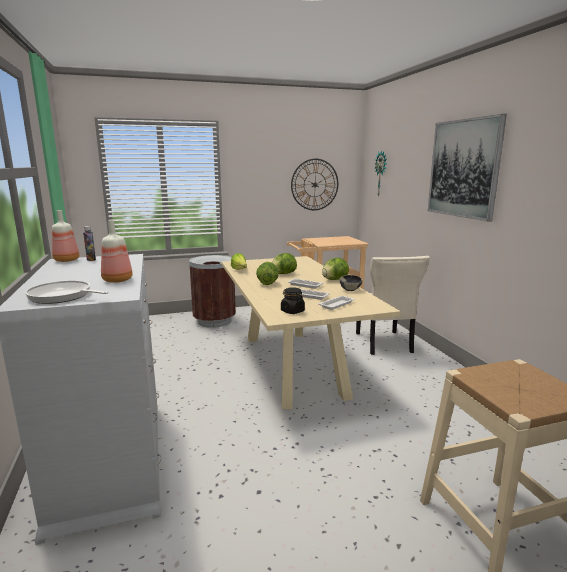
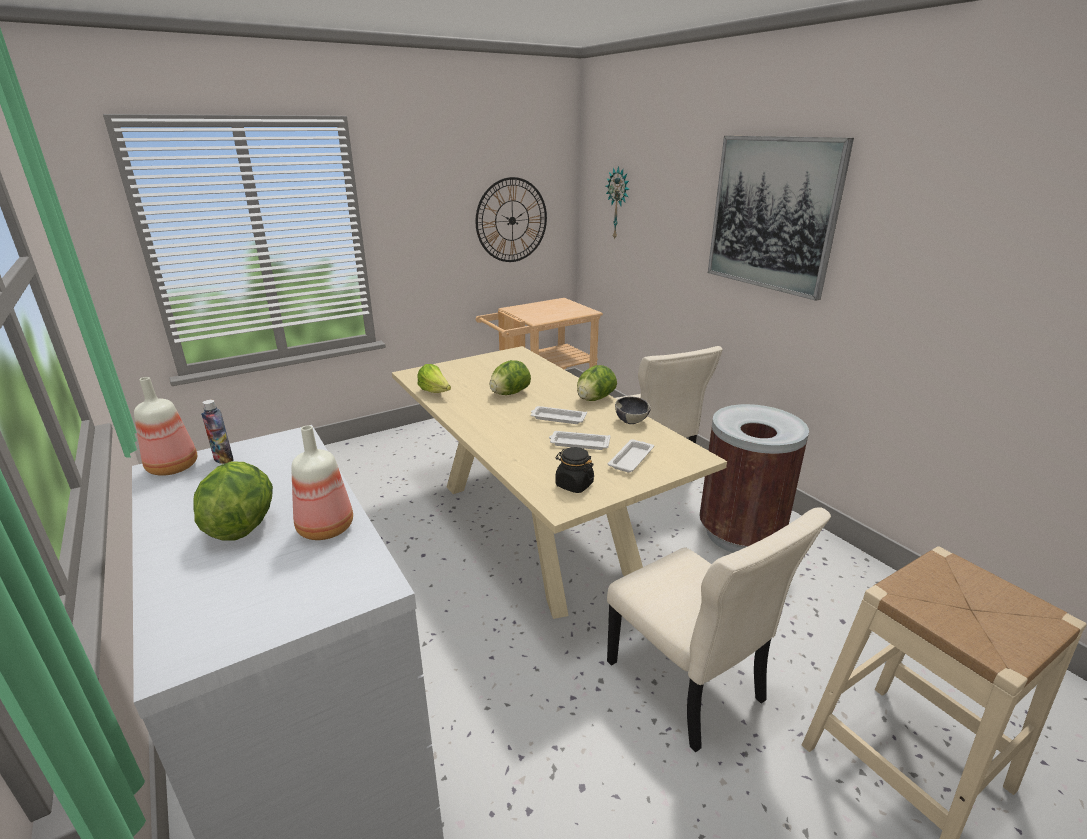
camera: 15 degrees left, 10 degrees up
frying pan [25,281,109,304] -> none
brown trash can [189,255,236,328] -> brown trash can moved to [699,404,809,553]
lettuce [256,262,279,285] -> lettuce moved to [193,461,273,541]
none -> beige chair [607,507,831,753]

